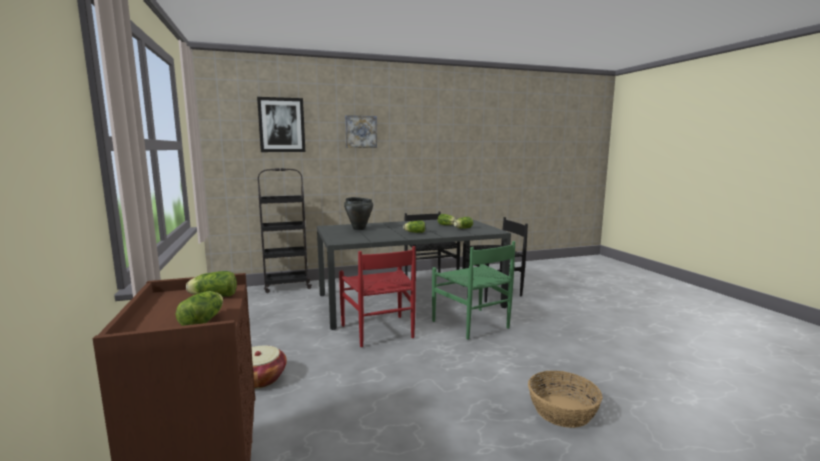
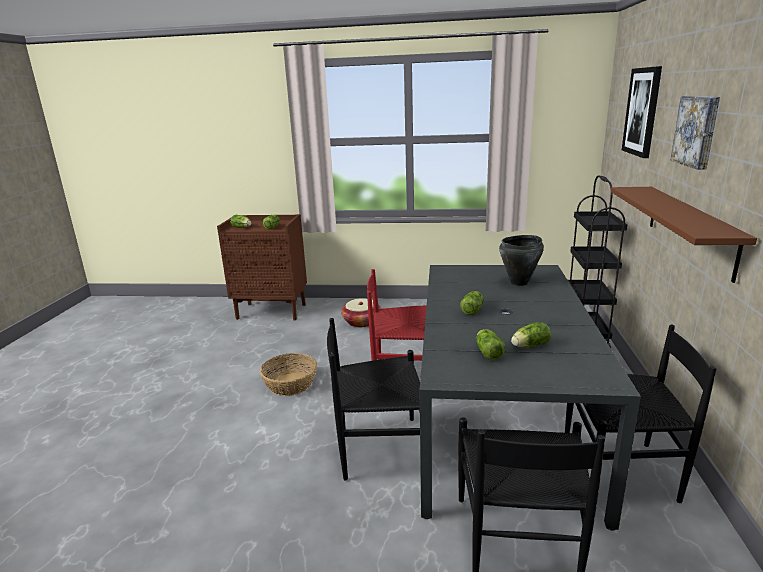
camera: 115 degrees right, 10 degrees up
green chair [432,241,515,340] -> black chair [327,318,420,480]
basket [528,371,603,428] -> basket moved to [260,353,317,396]
none -> brown shelf [611,187,757,283]

